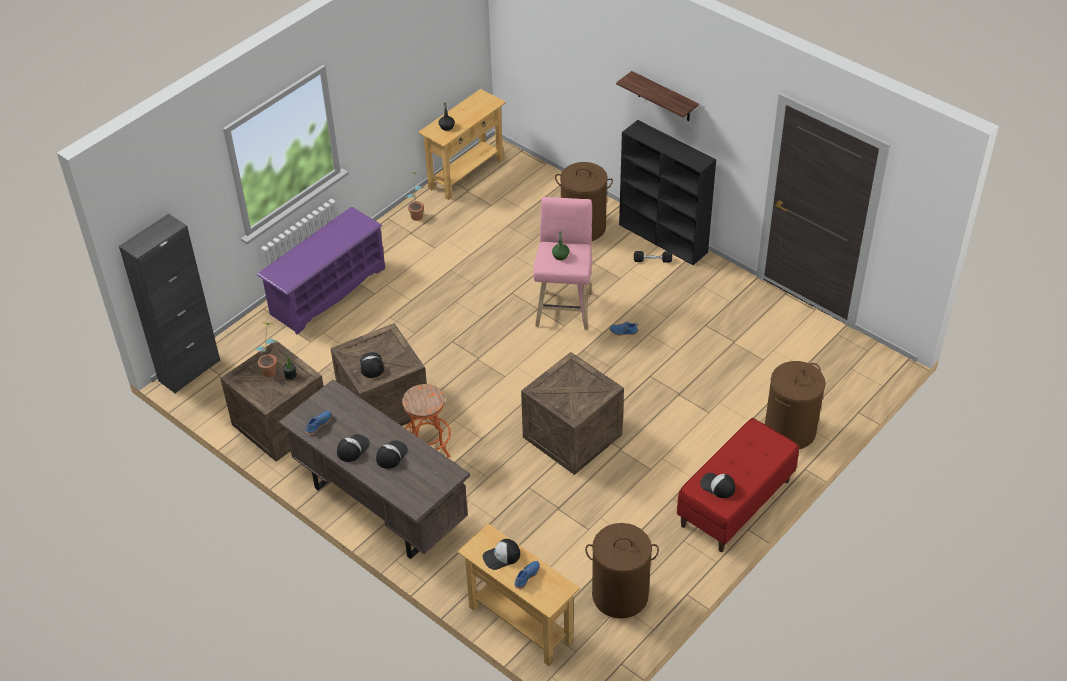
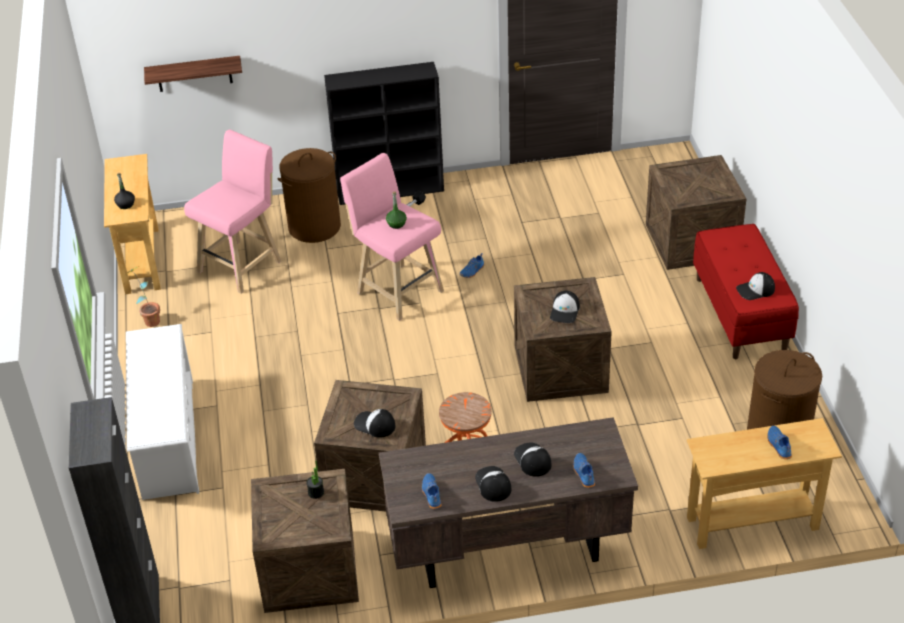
camera: 50 degrees left, 5 degrees down
potted plant [255,322,277,377] -> none
purple shoe rack [257,207,385,335] -> white shoe rack [126,324,199,500]
cap [483,539,520,570] -> cap moved to [550,291,580,323]
shelf [616,71,699,121] -> shelf moved to [144,56,242,92]
brown laundry basket [765,361,826,449] -> crate [646,155,746,270]
none -> pink stool [184,130,281,294]
none -> blue shoe [573,453,595,488]

